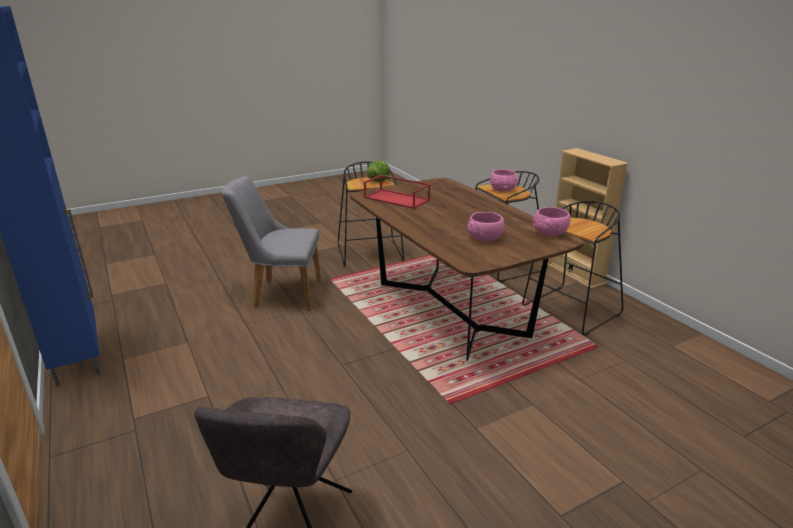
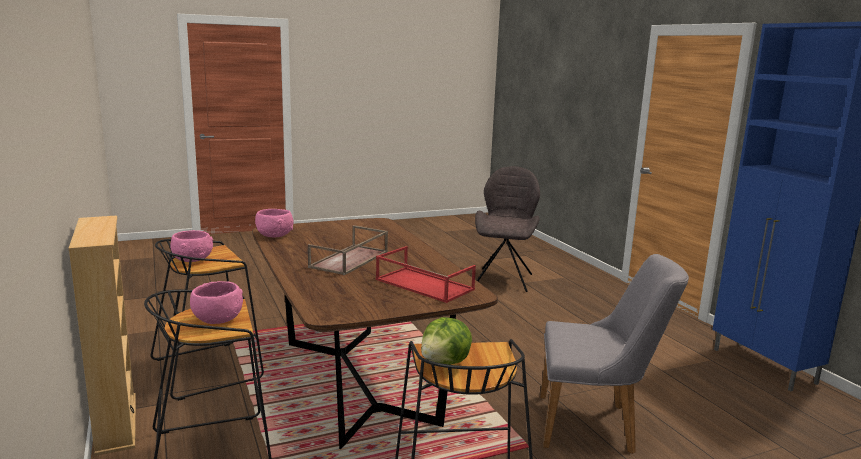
camera: 175 degrees left, 10 degrees down
pink bowl [467,212,504,242] -> pink bowl moved to [170,230,213,262]
none -> brown tray [308,225,388,275]

